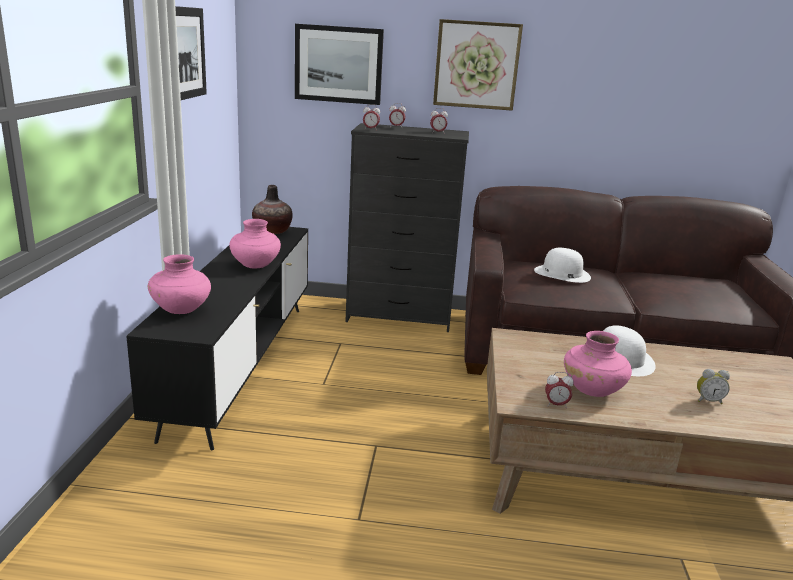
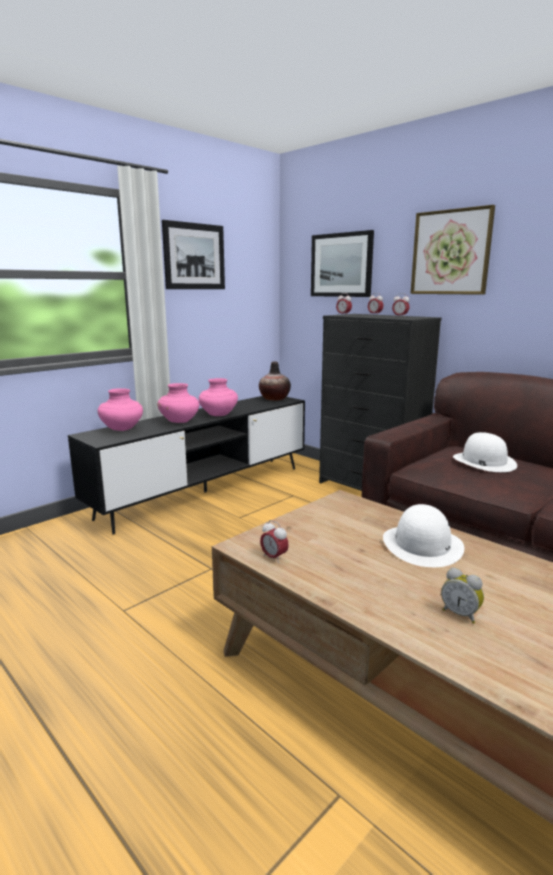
camera: 40 degrees right, 5 degrees down
pink vase [564,331,632,397] -> pink vase moved to [157,383,200,423]

